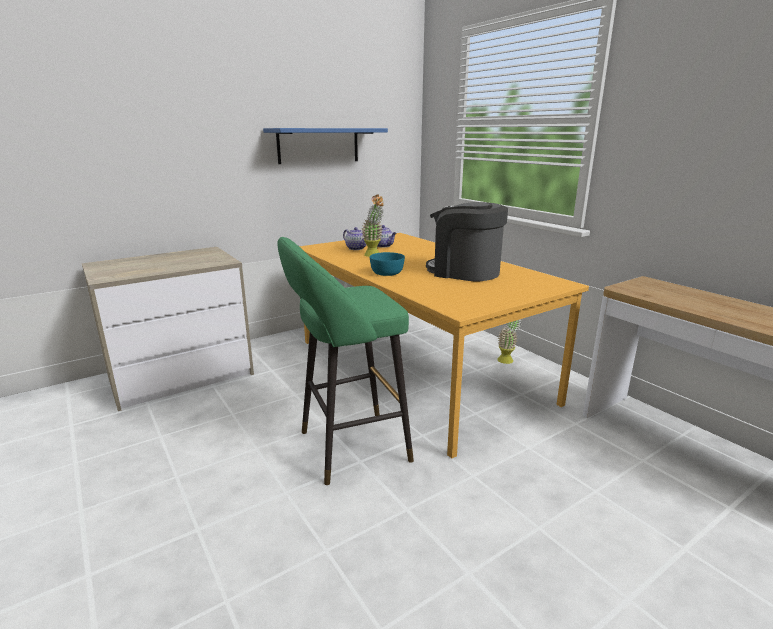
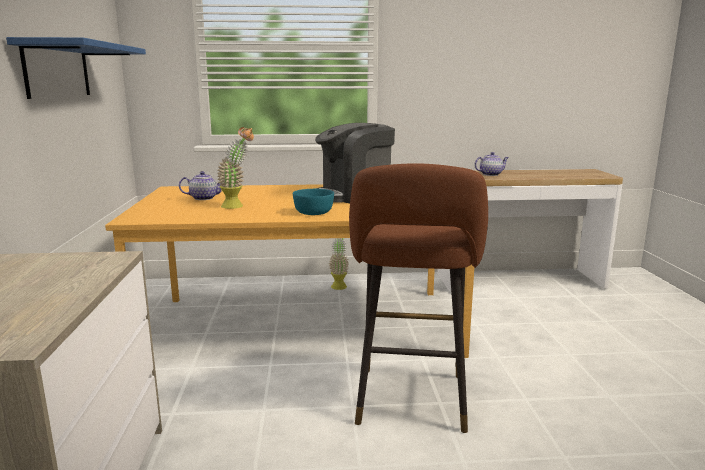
camera: 60 degrees left, 5 degrees down
green stool [277,237,414,485] -> brown stool [349,163,488,433]
teapot [343,227,367,250] -> teapot moved to [474,152,509,176]

